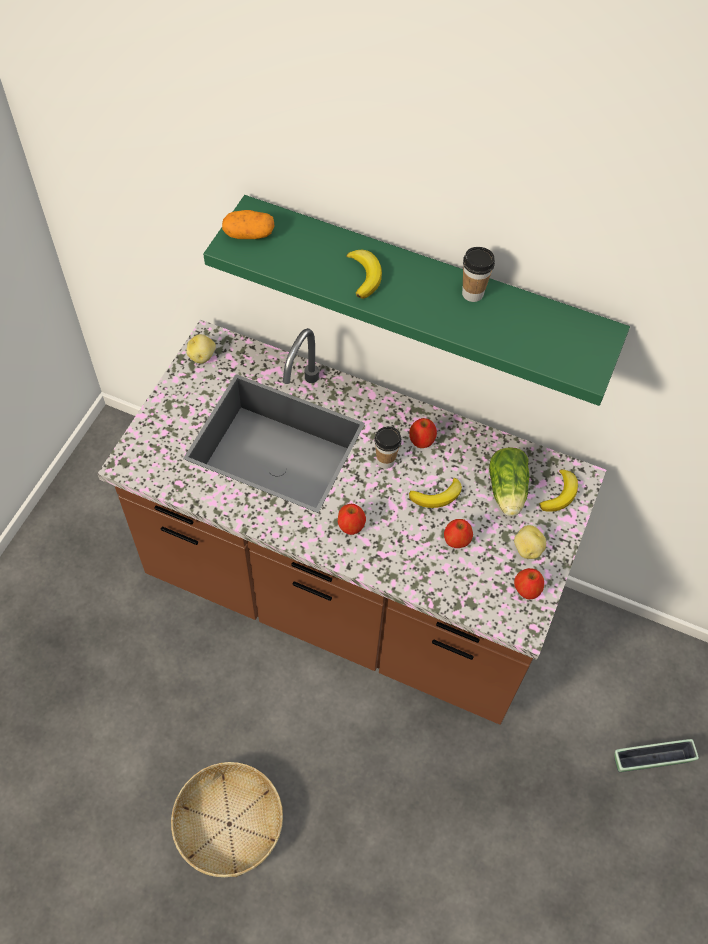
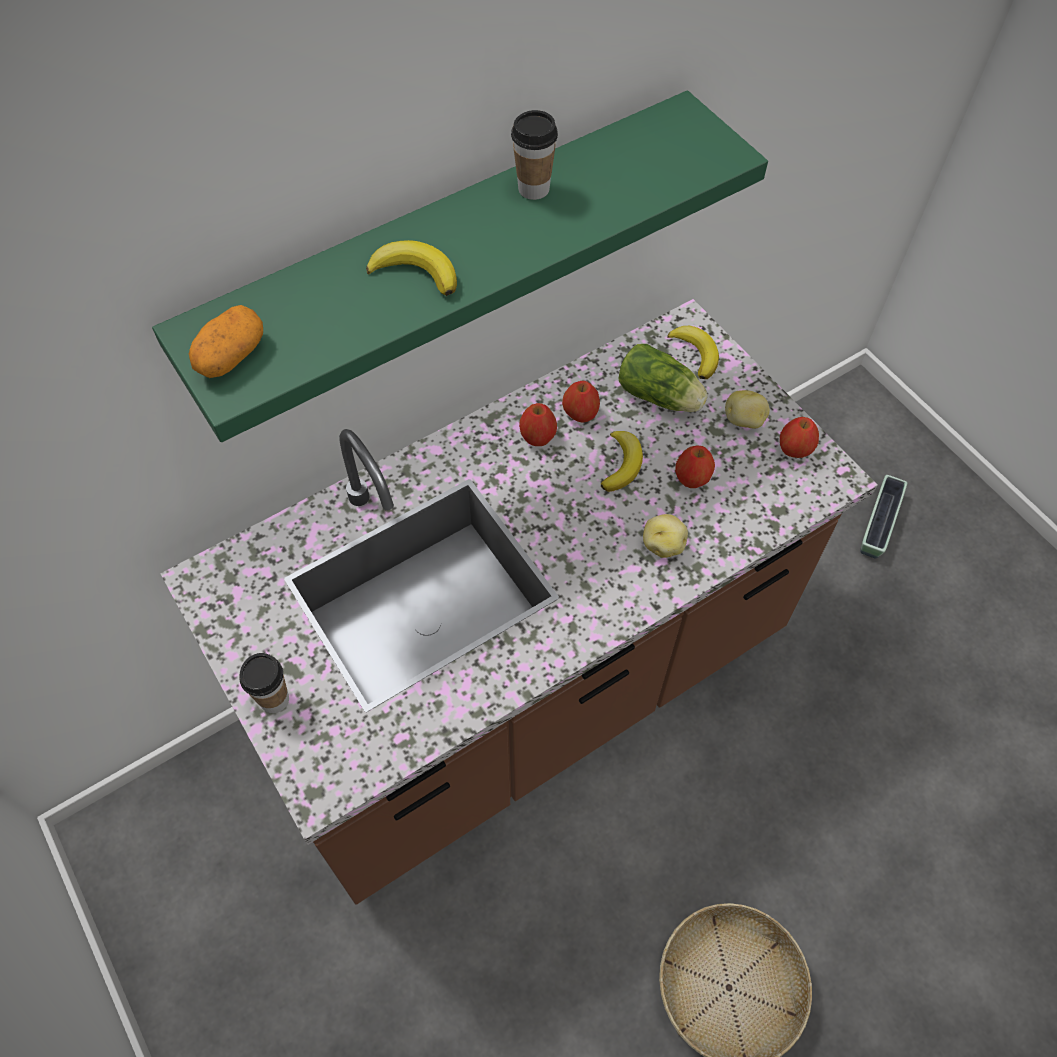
camera: 55 degrees left, 0 degrees up
potato [186,334,216,363] -> potato moved to [643,514,688,558]
apple [338,504,366,535] -> apple moved to [562,381,600,423]
cup [374,426,401,469] -> cup moved to [239,653,289,713]

